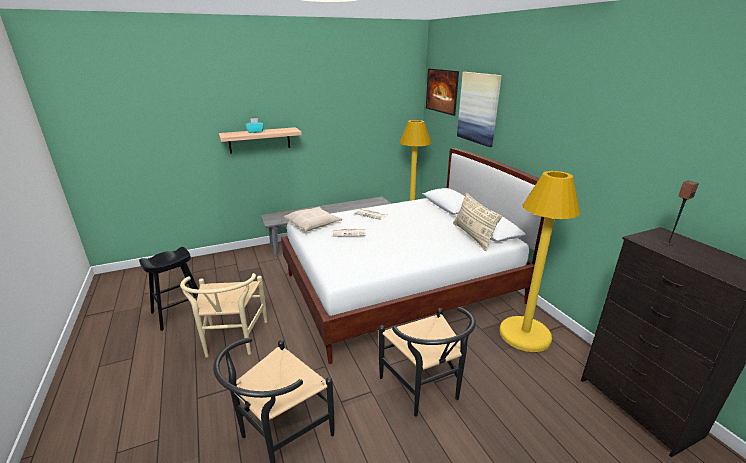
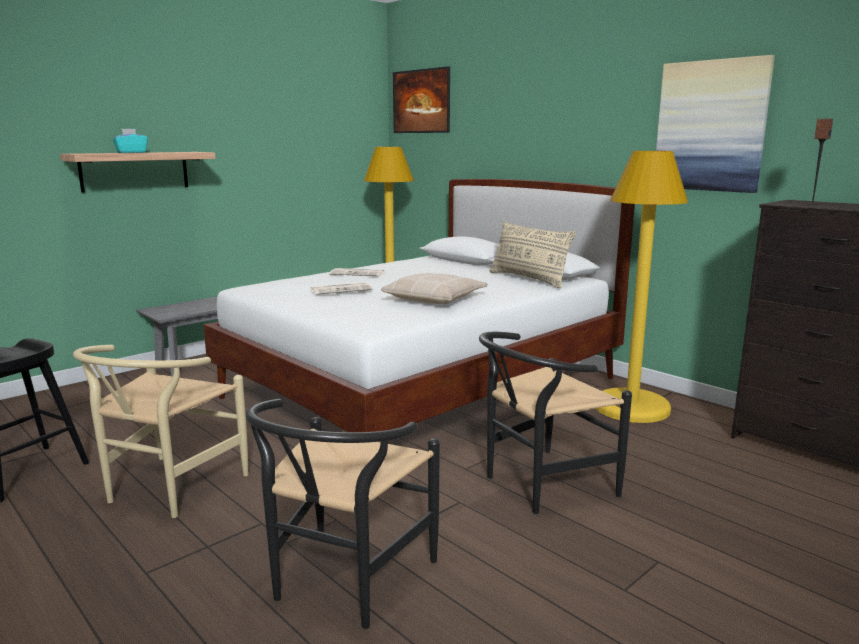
camera: 20 degrees left, 10 degrees down
beige chair [180,273,267,358] -> beige chair turned 45 degrees clockwise [73,345,248,518]
beige pillow [284,207,342,231] -> beige pillow moved to [381,273,488,304]
black chair [379,307,476,417] -> black chair turned 105 degrees clockwise [479,332,632,514]
picture [457,72,502,147] -> picture moved to [656,55,775,193]

